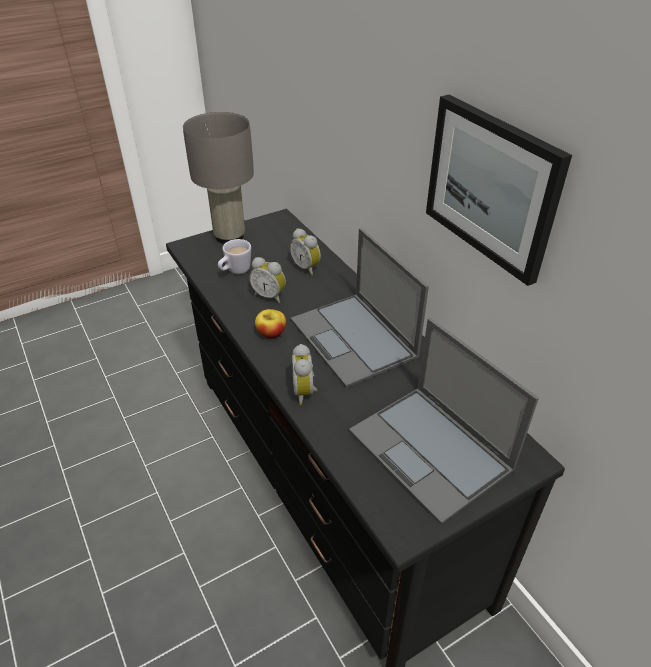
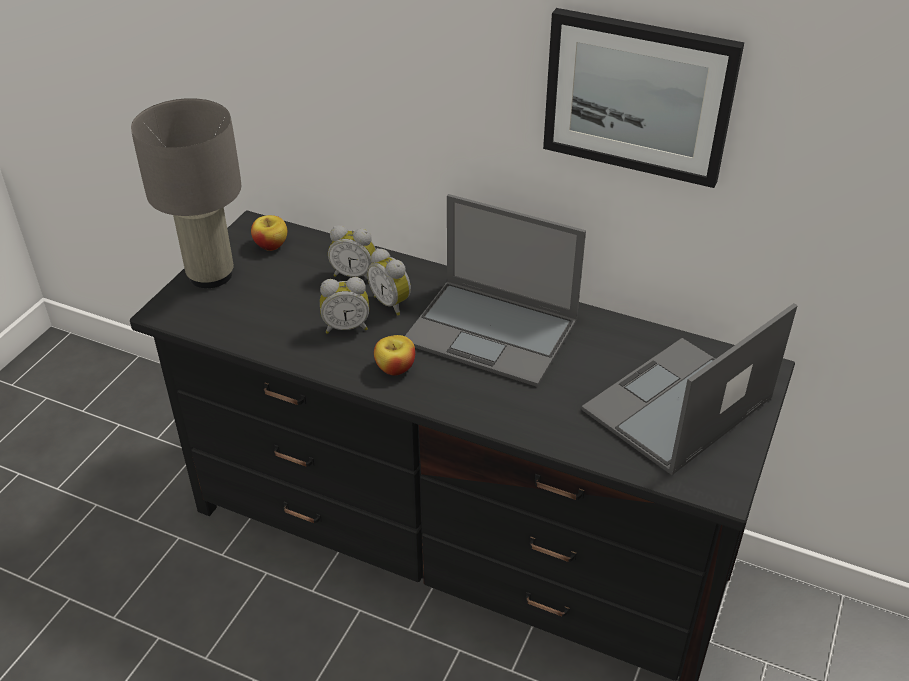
camera: 35 degrees left, 0 degrees up
white mug [218,239,251,274] -> none
alarm clock [292,344,318,405] -> alarm clock moved to [367,248,411,316]
laptop [349,318,539,525] -> laptop turned 120 degrees clockwise [581,303,798,475]
none -> apple [251,215,287,251]

